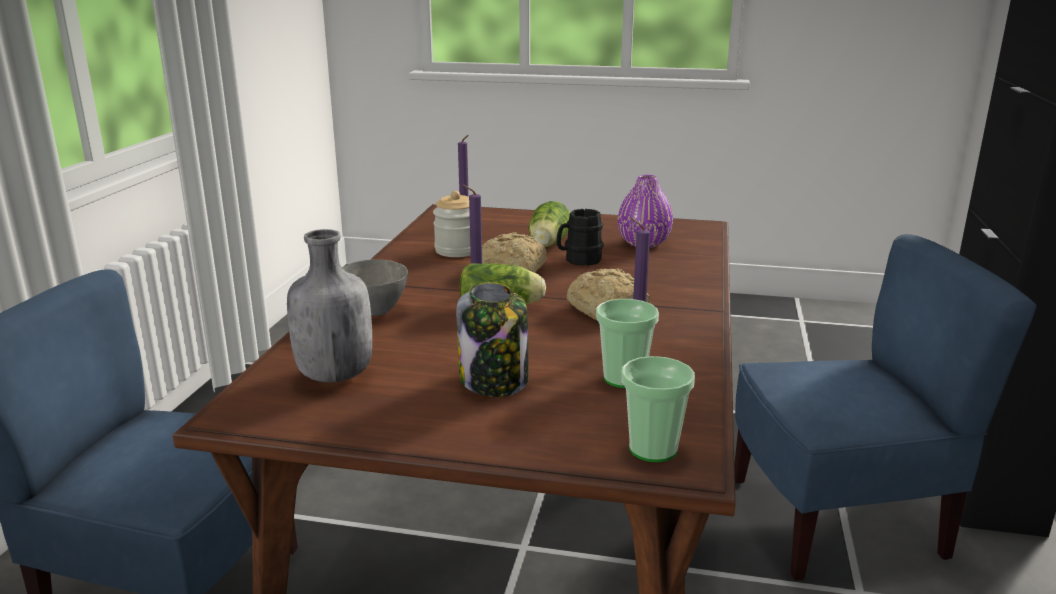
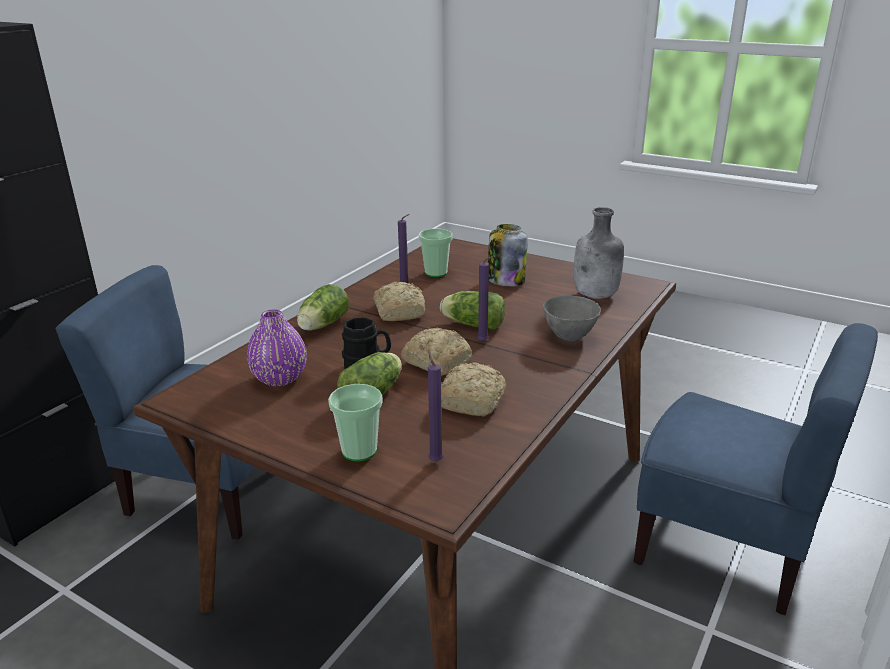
camera: 160 degrees left, 5 degrees up
jar [433,191,471,257] -> bread [441,362,506,417]
cup [621,356,695,462] -> cup moved to [328,384,383,462]
none -> lettuce [297,284,349,331]

